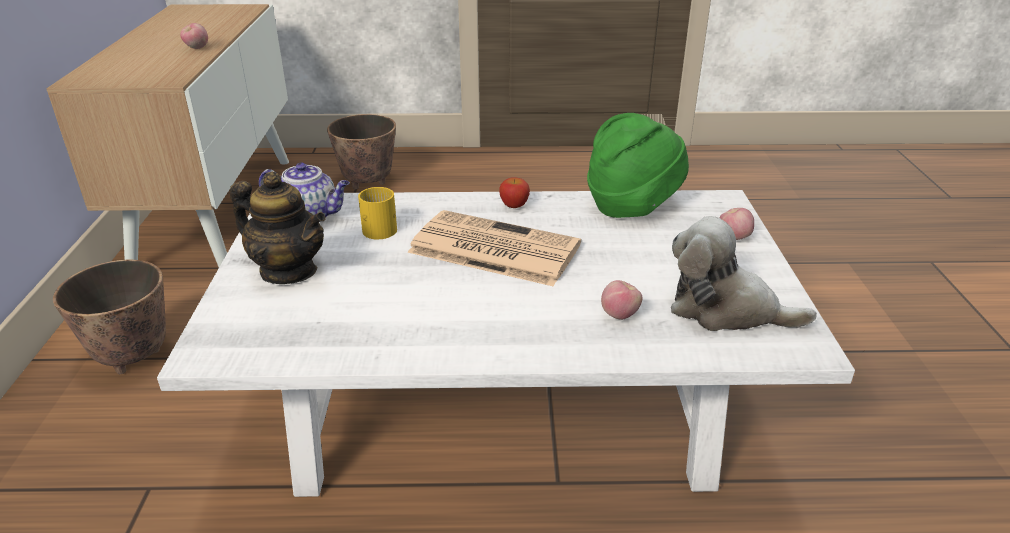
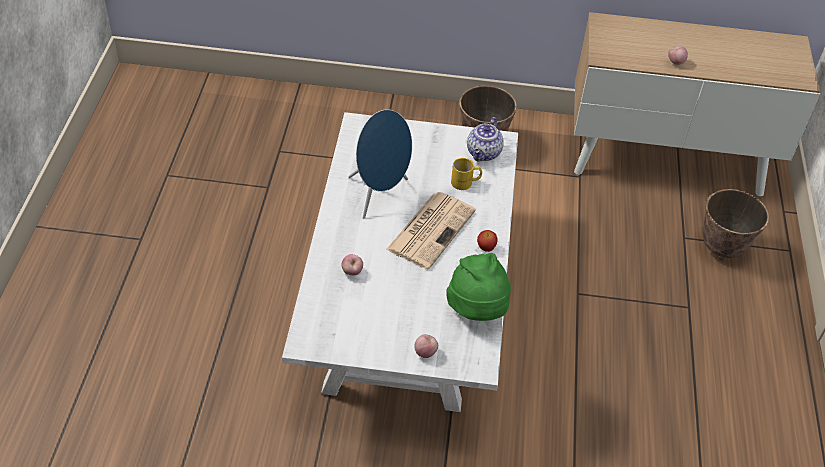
camera: 95 degrees right, 15 degrees up
teapot [230,172,326,284] -> none
plush toy [671,216,817,331] -> none
none -> blue speaker [348,109,412,218]

